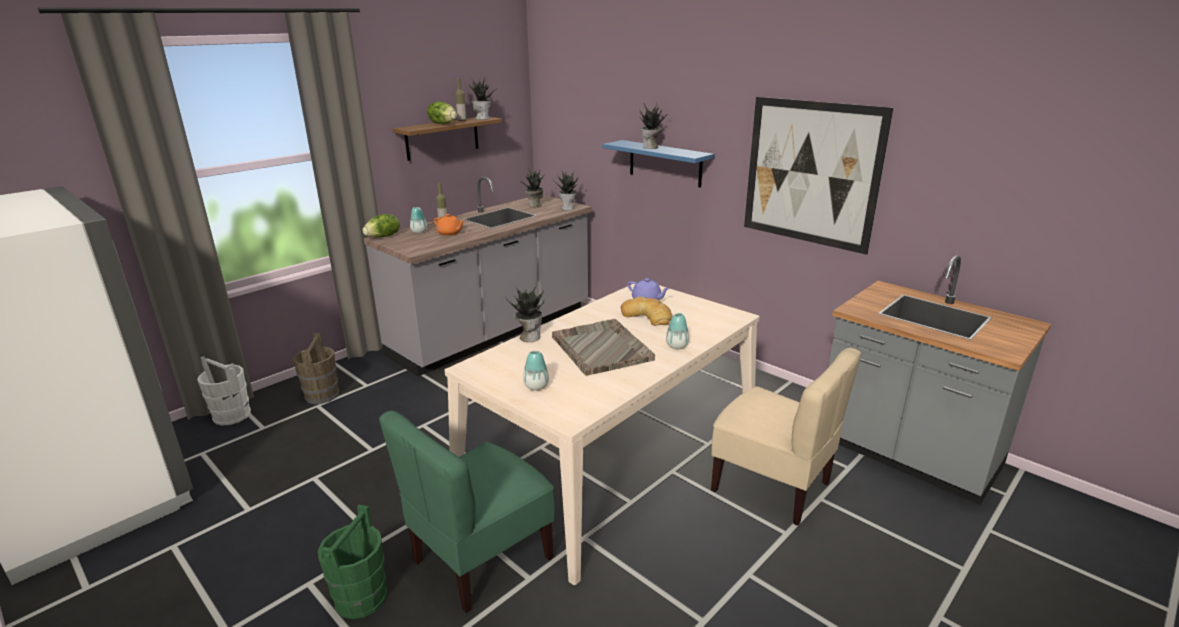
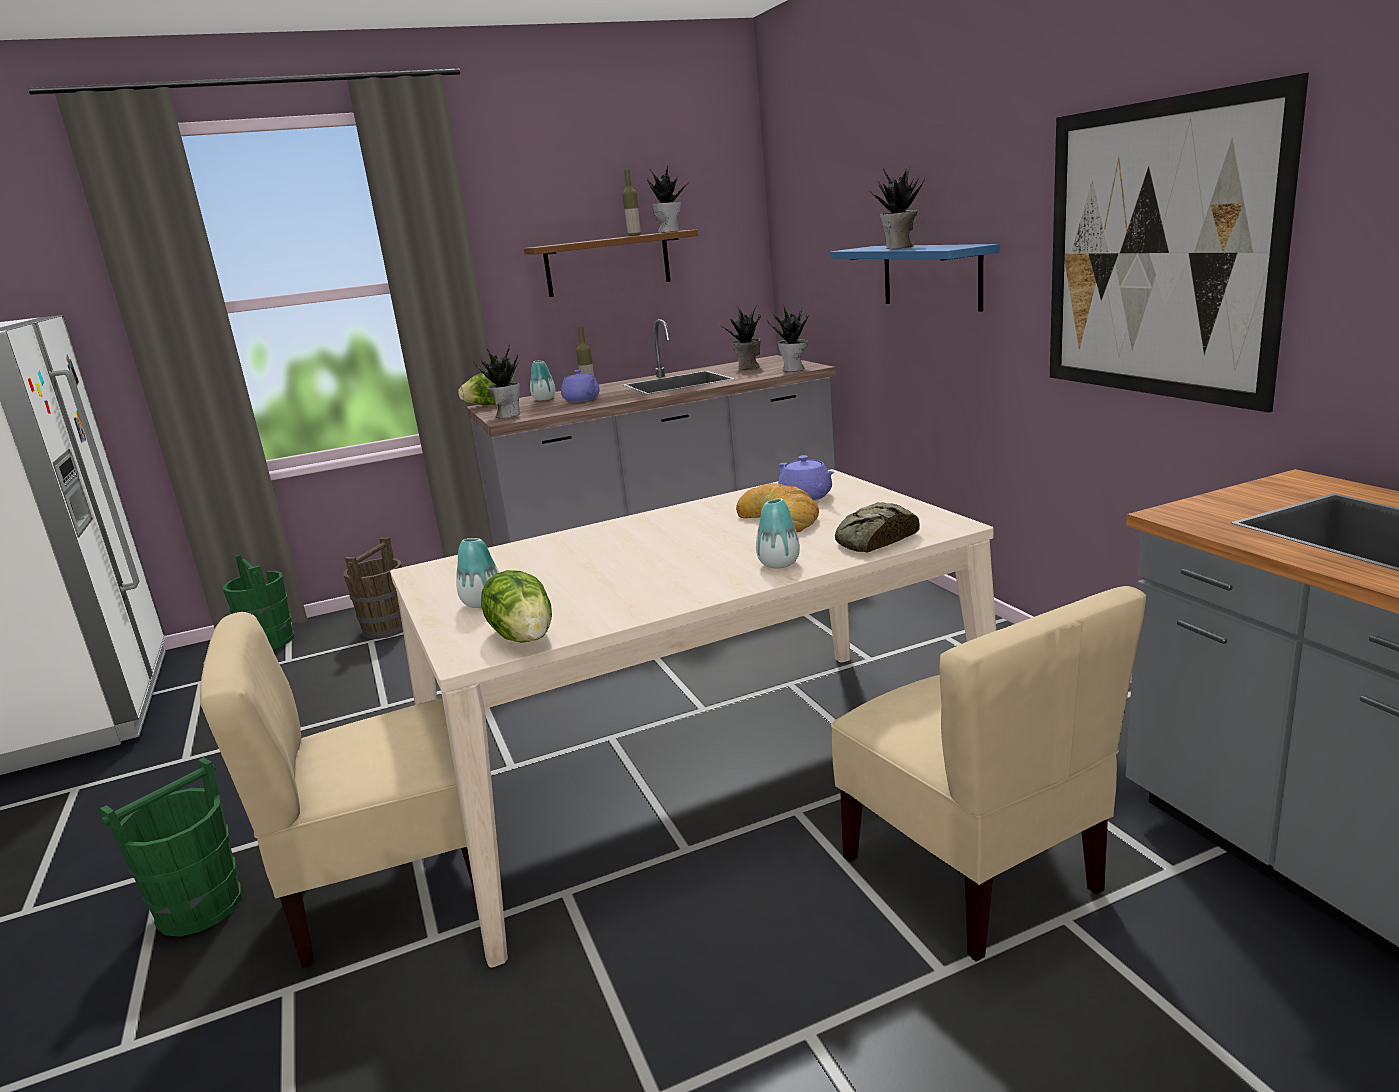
camera: 25 degrees right, 5 degrees down
white bucket [197,356,251,426] -> green bucket [223,555,294,649]
green chair [379,410,555,613] -> beige chair [200,612,475,968]
lettuce [427,102,457,124] -> lettuce moved to [481,570,552,643]
orange teapot [434,214,464,235] -> purple teapot [561,370,600,402]
potted plant [506,282,544,342] -> potted plant moved to [473,345,520,418]
grey tray [552,319,655,376] -> none
none -> bread [835,502,920,553]

